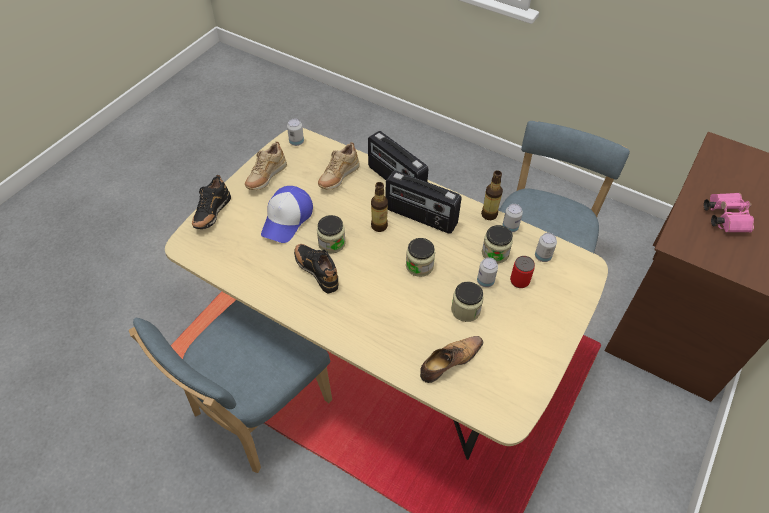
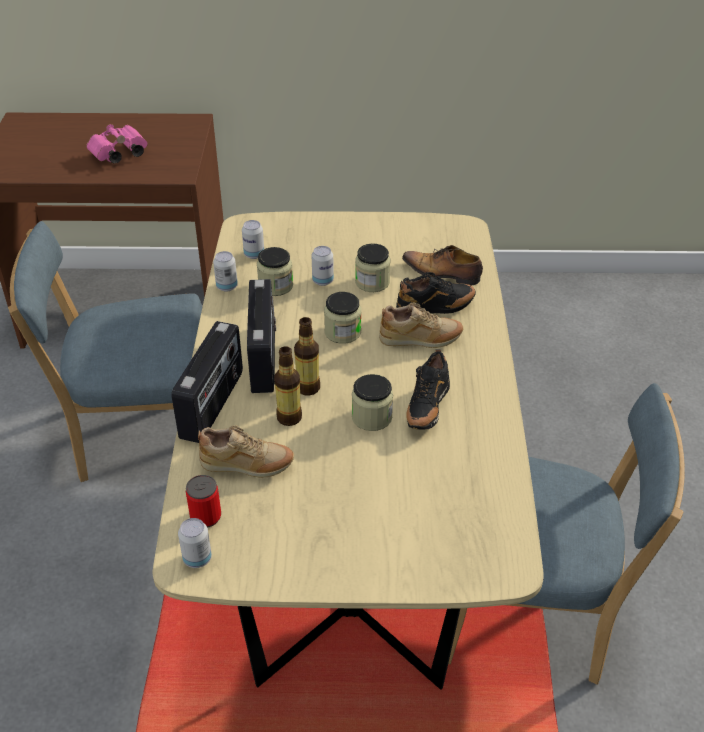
camera: 120 degrees left, 10 degrees down
black shoe [192,175,231,229] -> black shoe moved to [396,272,476,314]
beige shoe [245,141,287,190] -> beige shoe moved to [379,303,464,348]
cap [261,186,313,243] -> none
bottle [481,171,503,220] -> bottle moved to [274,346,302,426]
can [510,256,535,288] -> can moved to [186,475,221,528]

